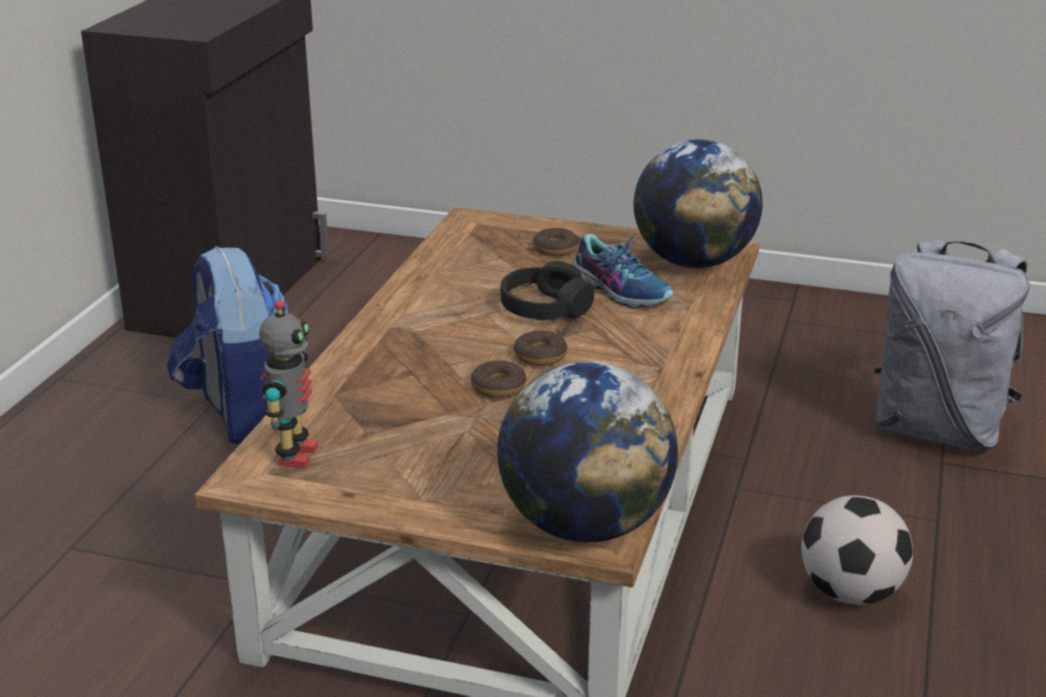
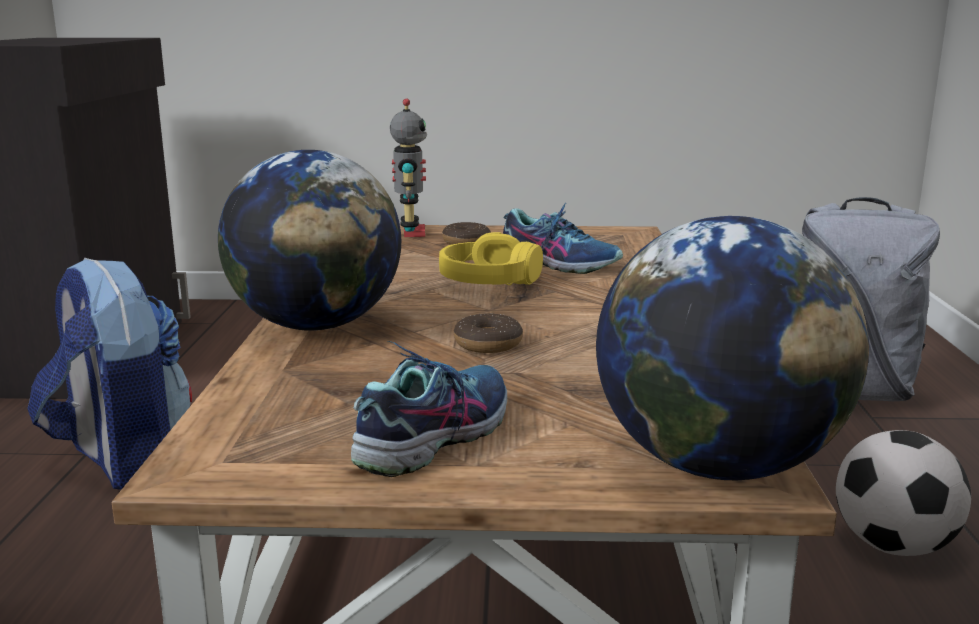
camera: 15 degrees left, 10 degrees down
toy robot [259,300,318,468] -> toy robot moved to [390,98,427,237]
black headphones [500,261,594,321] -> yellow headphones [439,232,543,285]
donut [514,330,567,366] -> none
globe [634,139,763,268] -> globe moved to [218,150,401,331]
none -> shoe [351,341,507,477]

